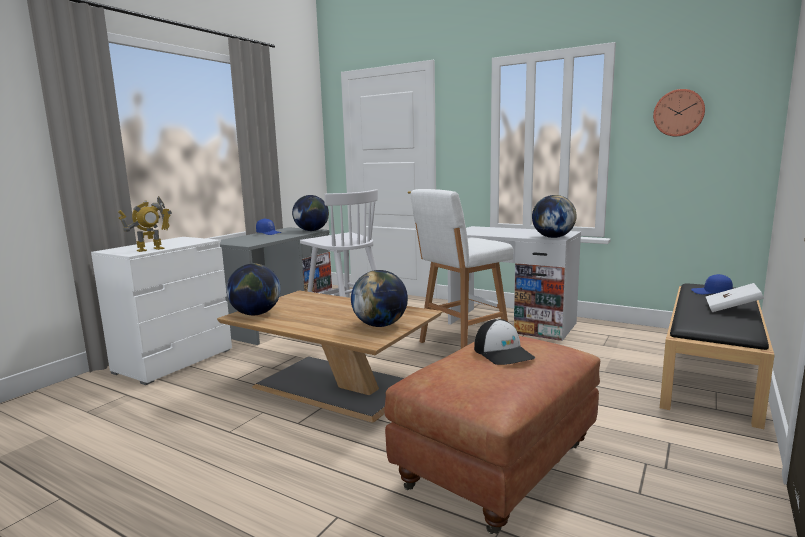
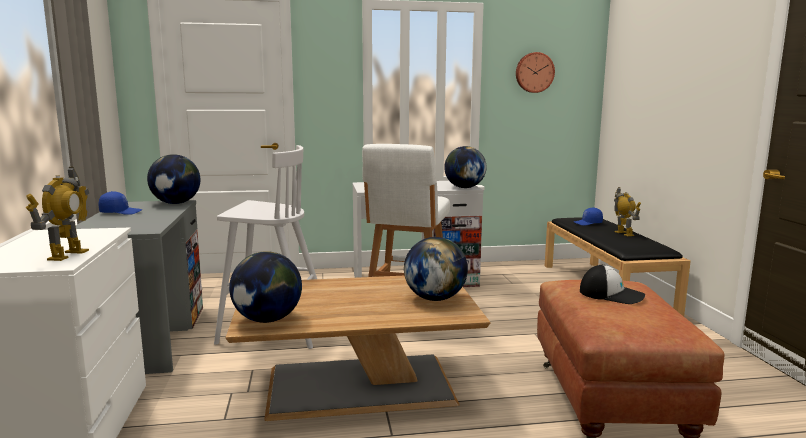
camera: 40 degrees left, 0 degrees up
white book [706,283,764,312] -> toy robot [614,187,641,236]

